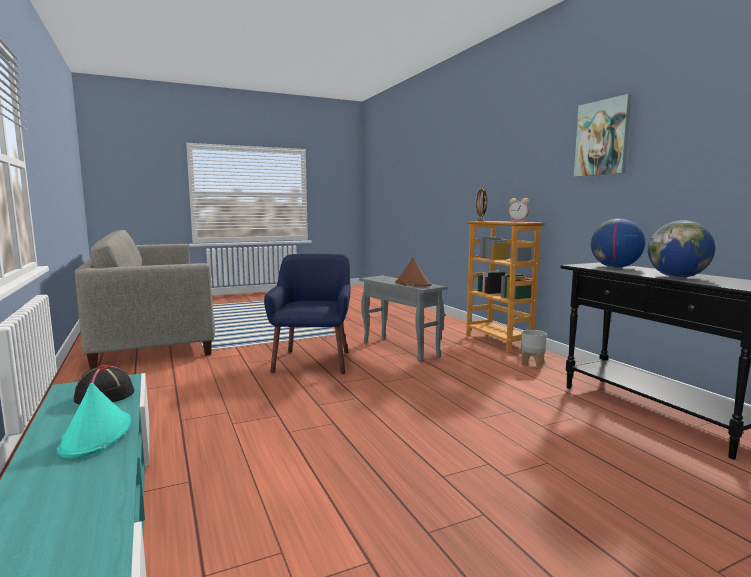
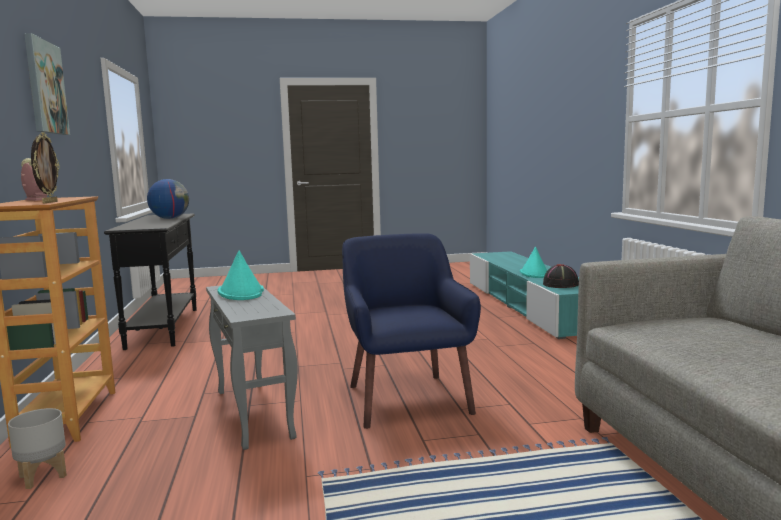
camera: 165 degrees left, 0 degrees up
blue armchair [264,254,350,374] -> blue armchair turned 150 degrees clockwise [342,233,481,429]
brown hat [395,258,432,287] -> turquoise hat [217,251,264,300]
grey planter [521,330,547,368] -> grey planter moved to [8,408,67,489]
globe [591,219,645,268] -> none

